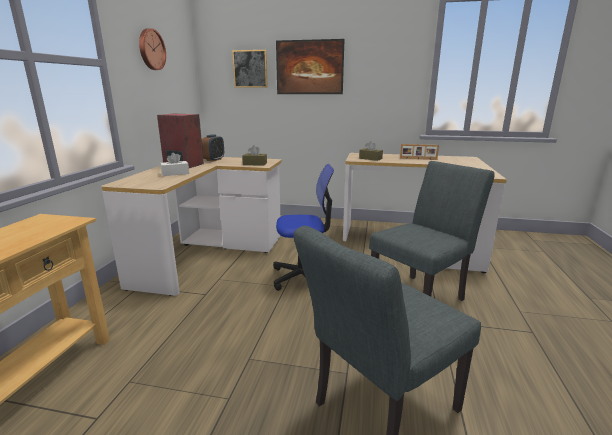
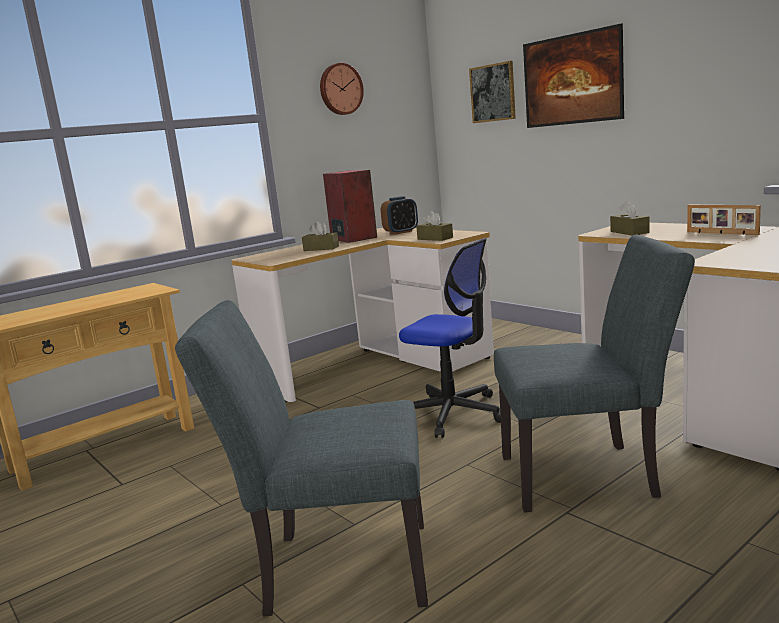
camera: 40 degrees right, 5 degrees down
white tissue box [160,153,189,176] -> brown tissue box [302,221,339,251]

